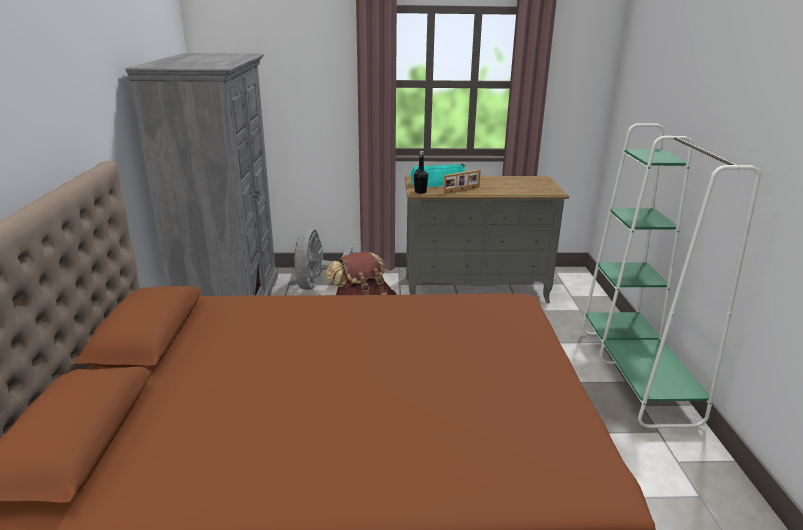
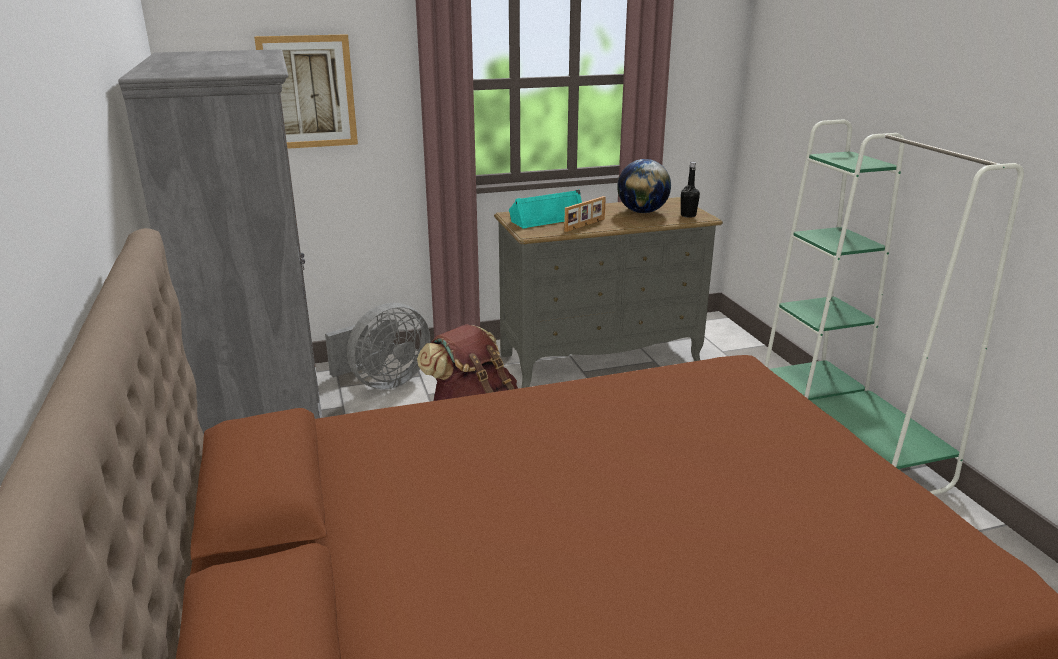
camera: 15 degrees left, 0 degrees up
grey fan [294,228,353,290] -> grey fan turned 120 degrees counterclockwise [325,303,430,390]
black bottle [414,151,428,194] -> black bottle moved to [681,162,700,218]
none -> picture [254,34,358,149]
none -> globe [617,159,671,213]

